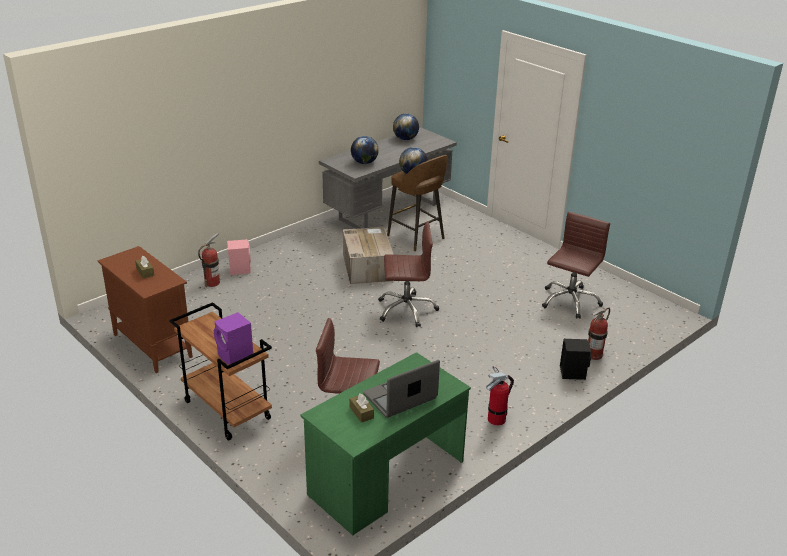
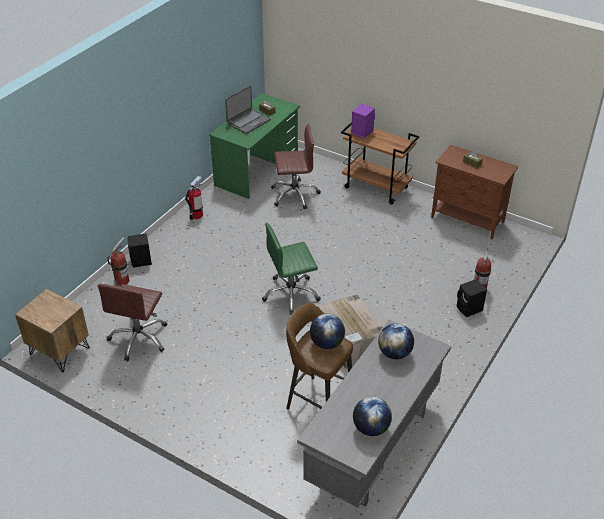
camera: 165 degrees right, 10 degrees up
pink speaker [227,239,251,275] -> black speaker [457,279,487,317]
brown office chair [378,222,439,327] -> green office chair [262,223,321,314]
none -> brown nightstand [15,289,90,373]

